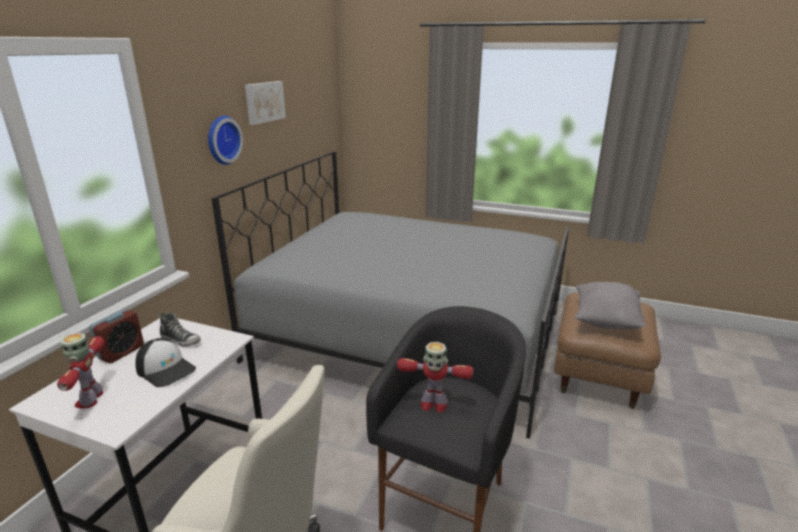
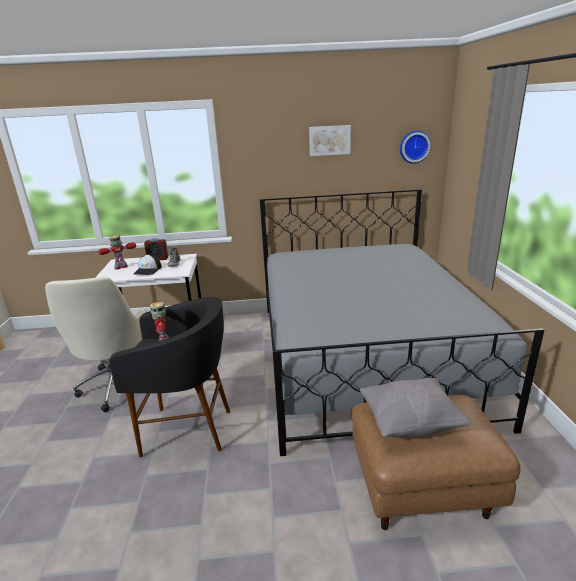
camera: 65 degrees right, 0 degrees up
wall clock [208,116,243,165] -> wall clock moved to [400,130,431,164]

